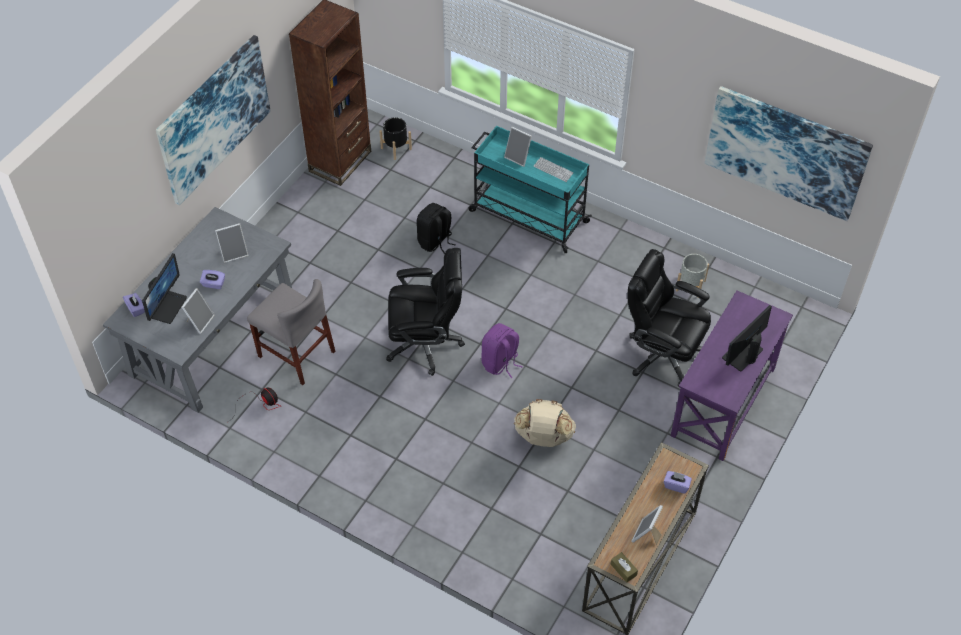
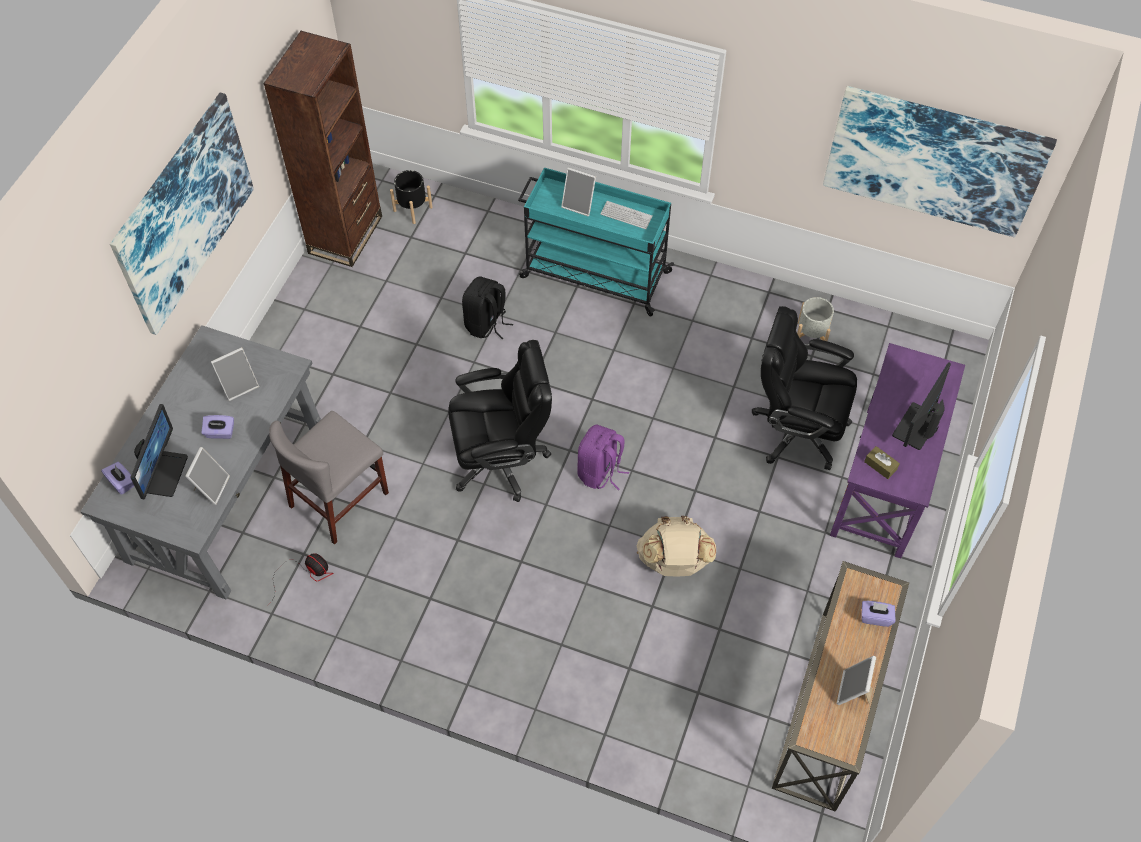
camera: 10 degrees left, 5 degrees up
grey chair [247,279,336,385] -> grey chair turned 105 degrees clockwise [269,411,389,545]
brown tissue box [611,552,638,583] -> brown tissue box moved to [864,446,900,479]

